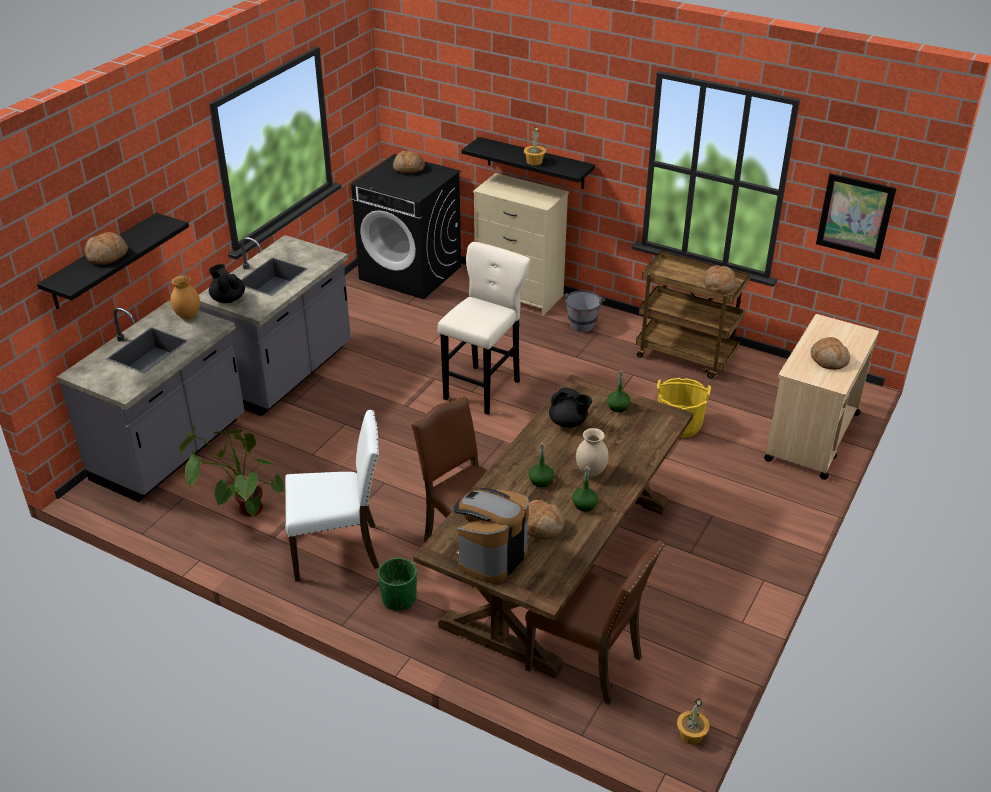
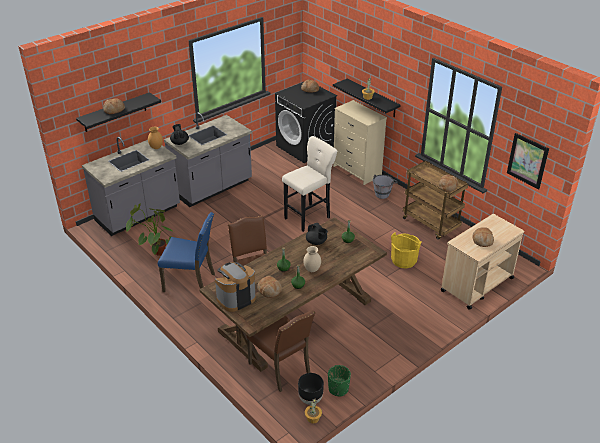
camera: 20 degrees right, 0 degrees up
white chair [285,410,379,582] -> blue chair [158,212,215,292]
green planter [378,558,417,611] -> green planter moved to [328,365,351,397]
none -> black planter [298,373,324,405]

